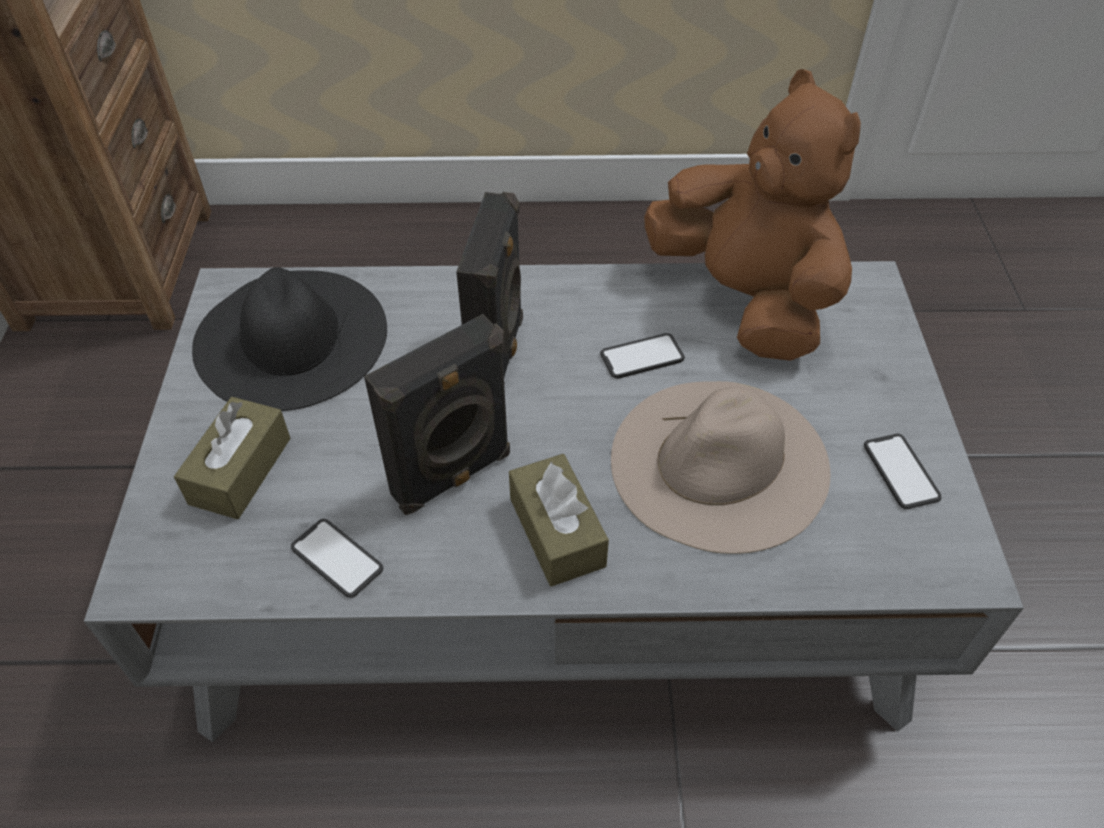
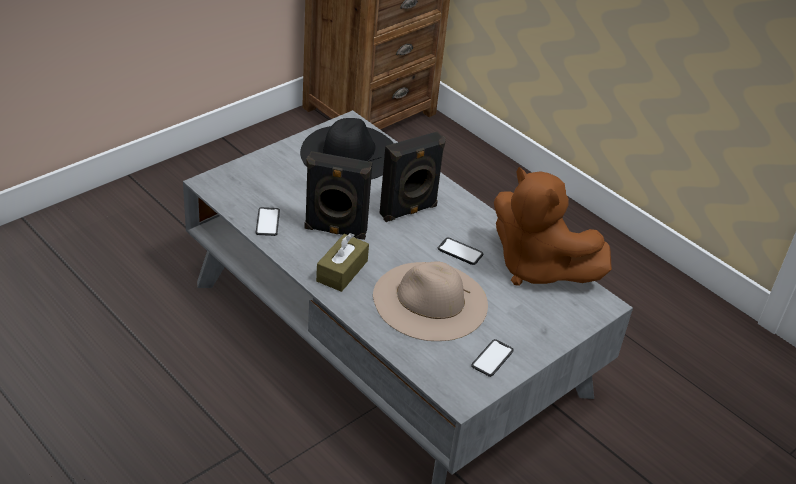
camera: 45 degrees right, 10 degrees down
brown tissue box [174,397,291,519] -> none
brown plush toy [644,69,861,361] -> brown plush toy turned 120 degrees clockwise [494,167,612,286]

